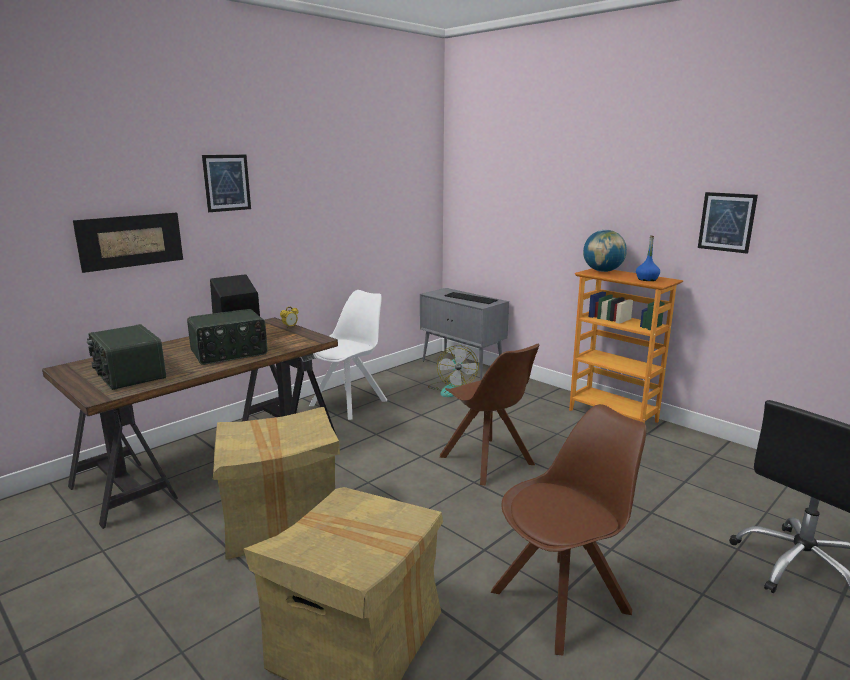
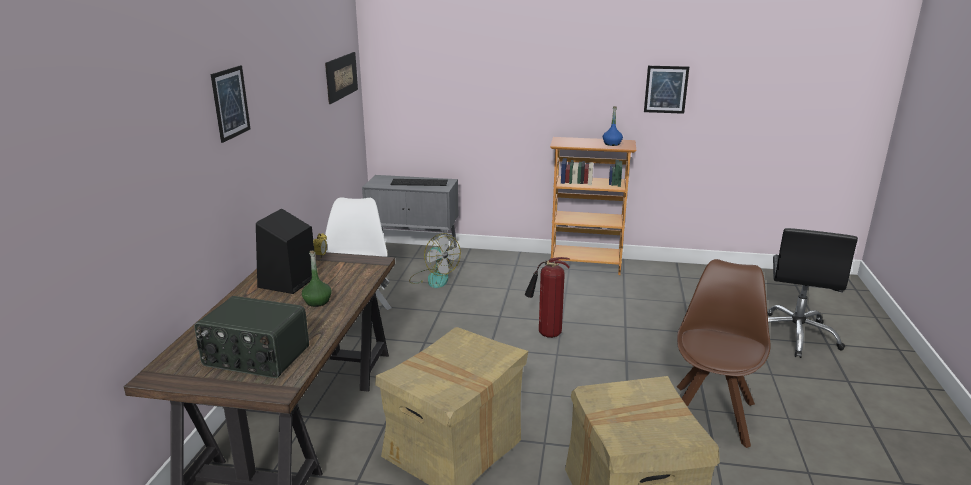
camera: 35 degrees left, 5 degrees up
picture [73,213,183,273] -> picture moved to [325,52,358,104]
radio [187,309,268,365] -> green bottle [302,251,331,307]
brown chair [440,343,540,486] -> fire extinguisher [525,257,570,338]
globe [583,230,627,272] -> none

